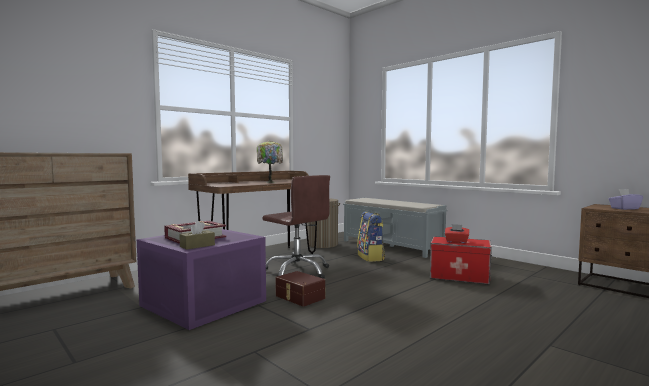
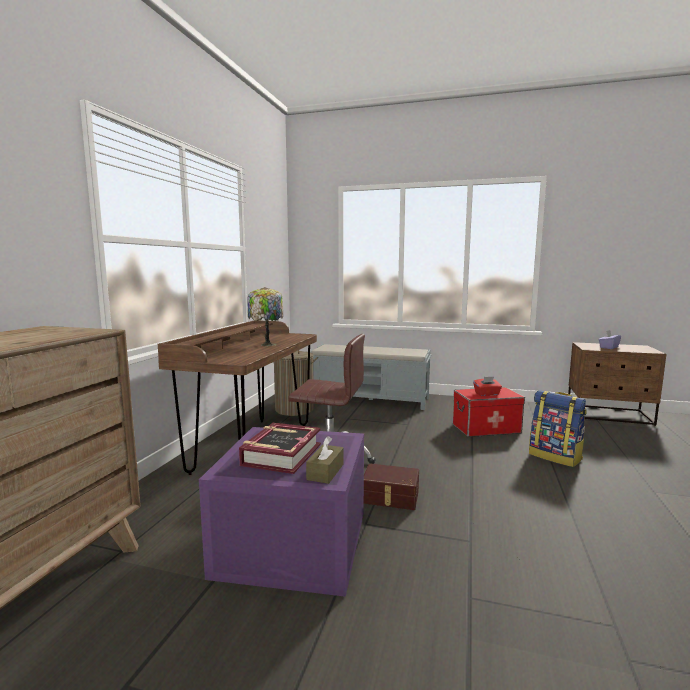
camera: 30 degrees left, 5 degrees up
backpack [357,211,385,262] -> backpack moved to [529,390,587,467]

